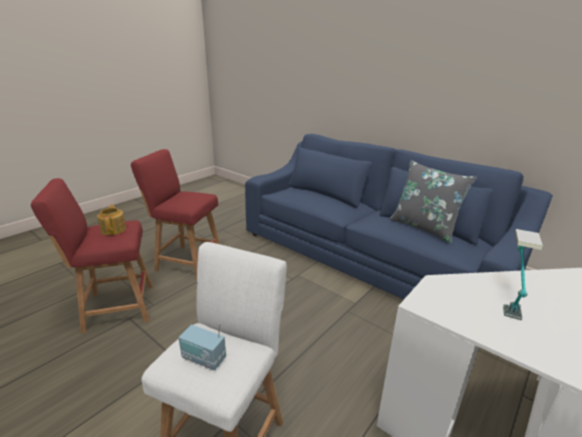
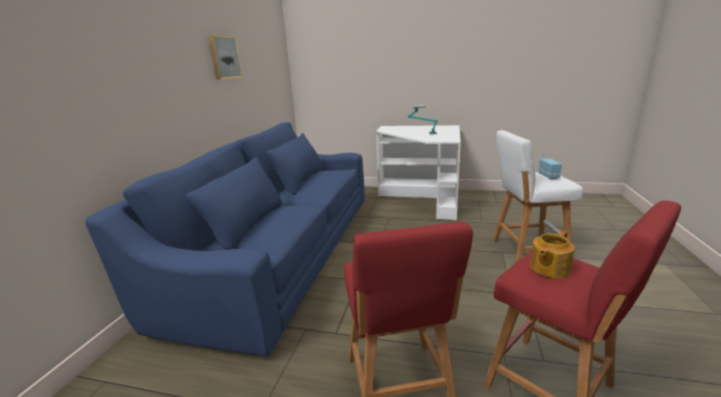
camera: 115 degrees left, 5 degrees down
grey pillow [390,160,477,243] -> none
none -> picture [208,35,242,80]

